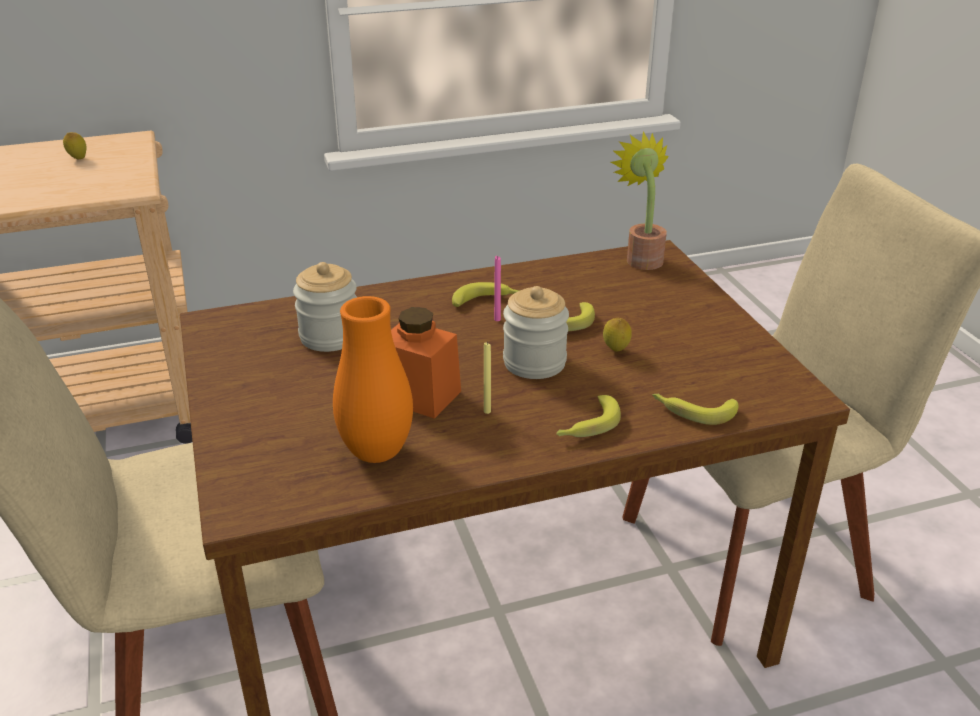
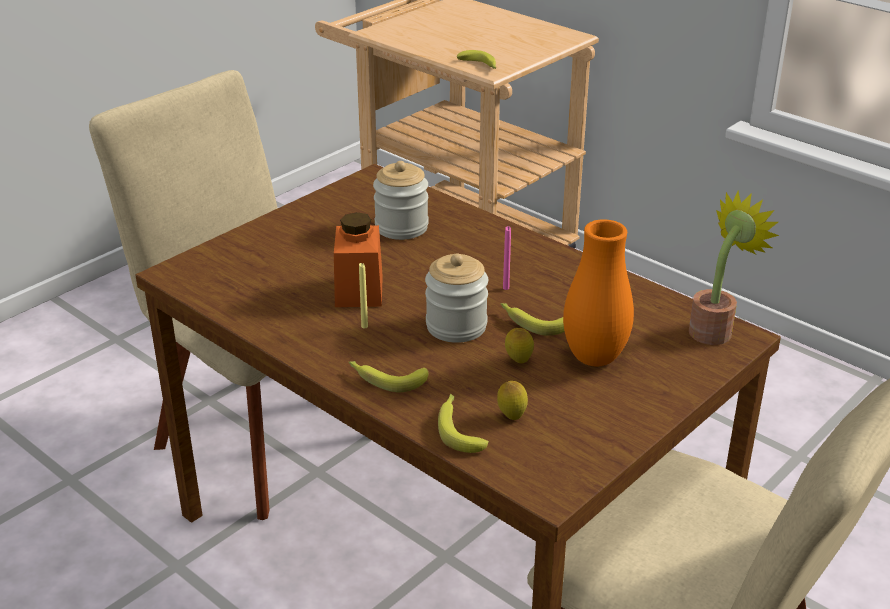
camera: 60 degrees right, 0 degrees up
lemon [63,132,86,160] -> lemon moved to [497,381,528,420]
orange vase [333,296,413,463] -> orange vase moved to [563,219,634,367]
banana [452,282,520,307] -> banana moved to [457,50,496,69]

